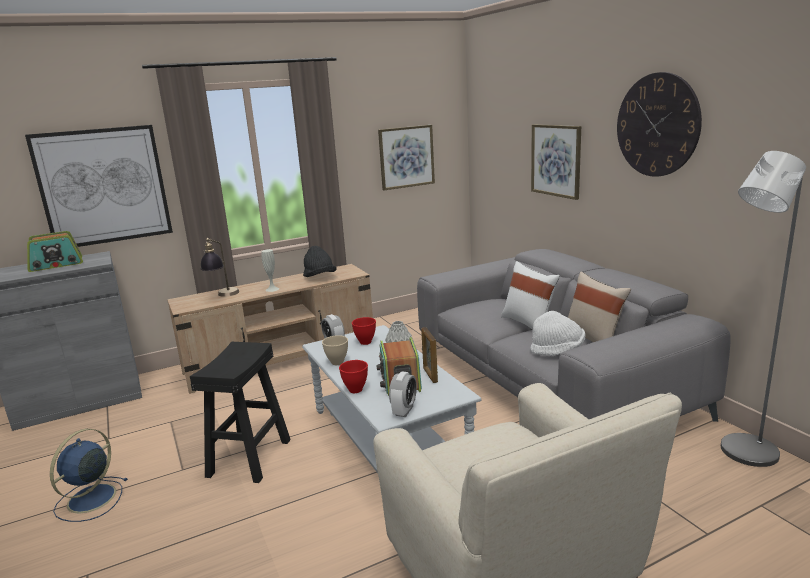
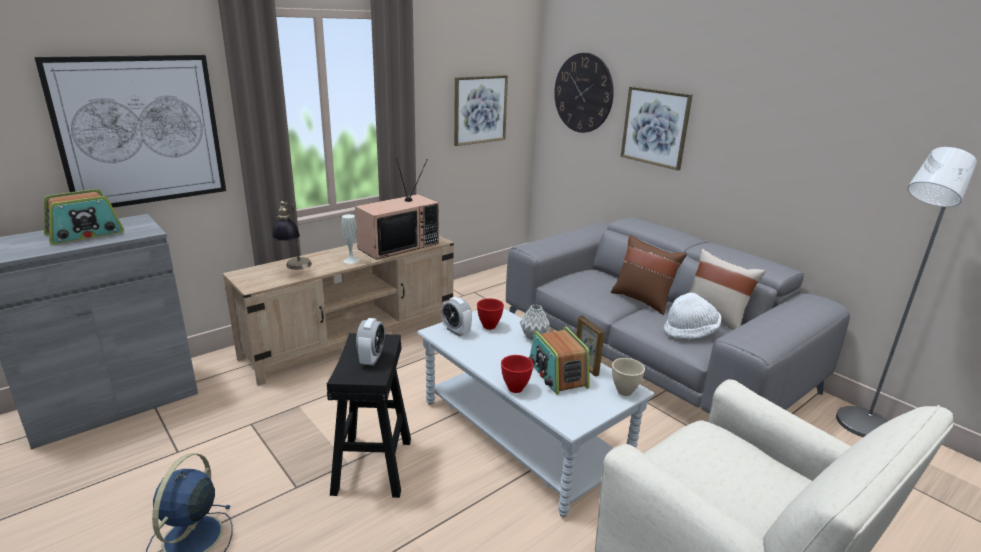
camera: 15 degrees left, 5 degrees up
black hat [303,246,337,277] -> television [355,159,439,260]
beige bowl [322,335,348,365] -> beige bowl moved to [612,358,645,396]
alarm clock [389,371,417,417] -> alarm clock moved to [356,318,385,366]
white pillow [501,261,560,330] -> brown pillow [611,235,687,315]
wall clock [617,72,702,177] -> wall clock moved to [554,53,614,133]

